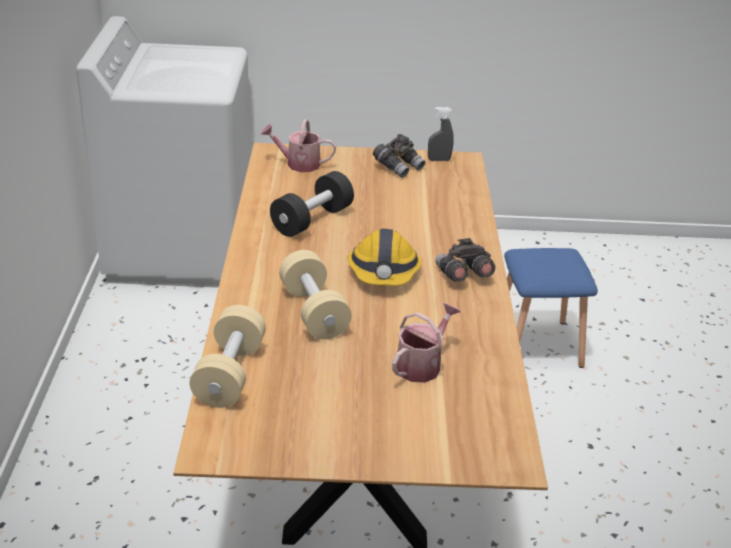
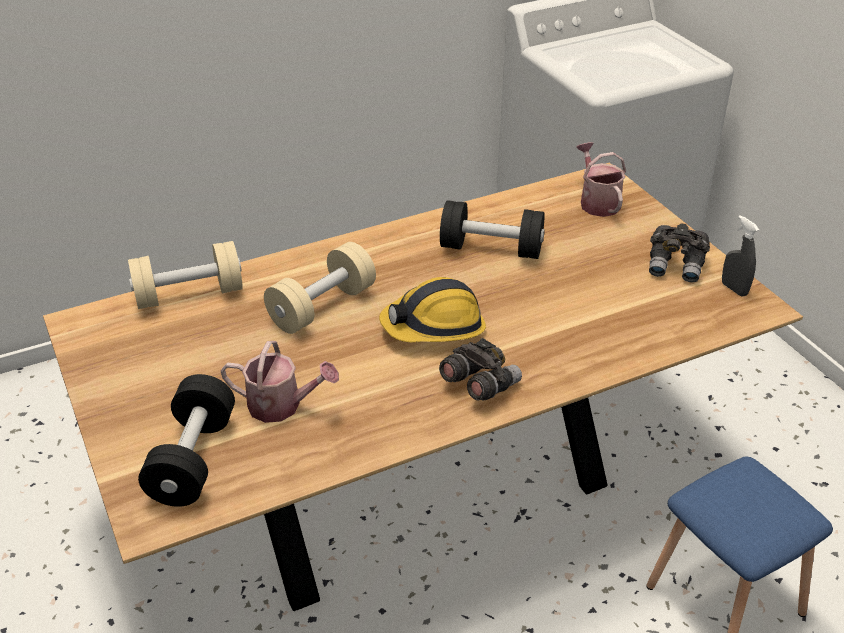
camera: 65 degrees right, 5 degrees up
none -> black dumbbell [138,374,235,507]

